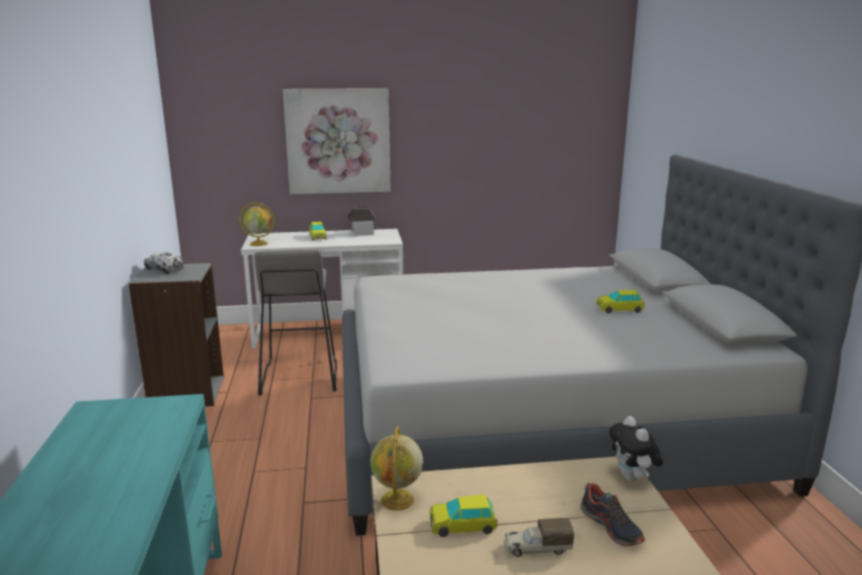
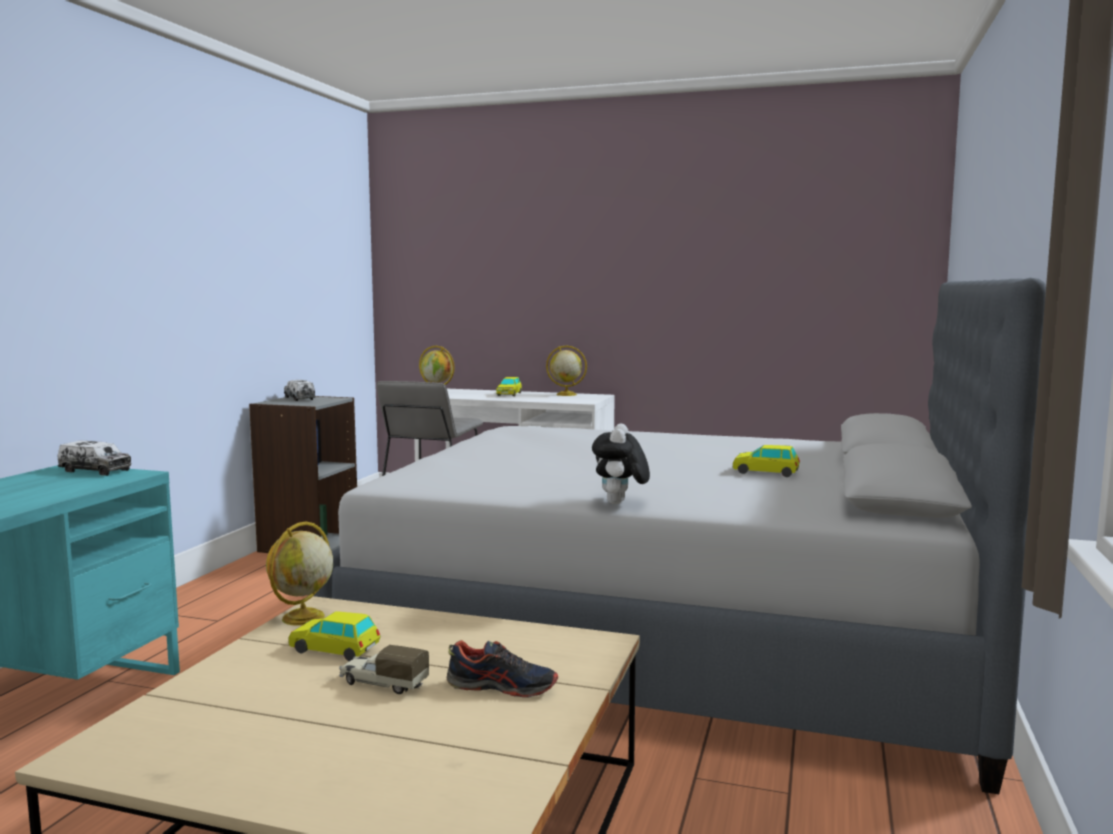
camera: 25 degrees right, 10 degrees down
picture [283,88,391,194] -> none
toy house [348,206,376,236] -> globe [546,345,587,396]
shoe [580,483,645,547] -> shoe turned 75 degrees counterclockwise [447,640,558,698]
plush toy [609,416,663,482] -> plush toy moved to [592,423,650,504]
none -> toy truck [58,441,132,476]

